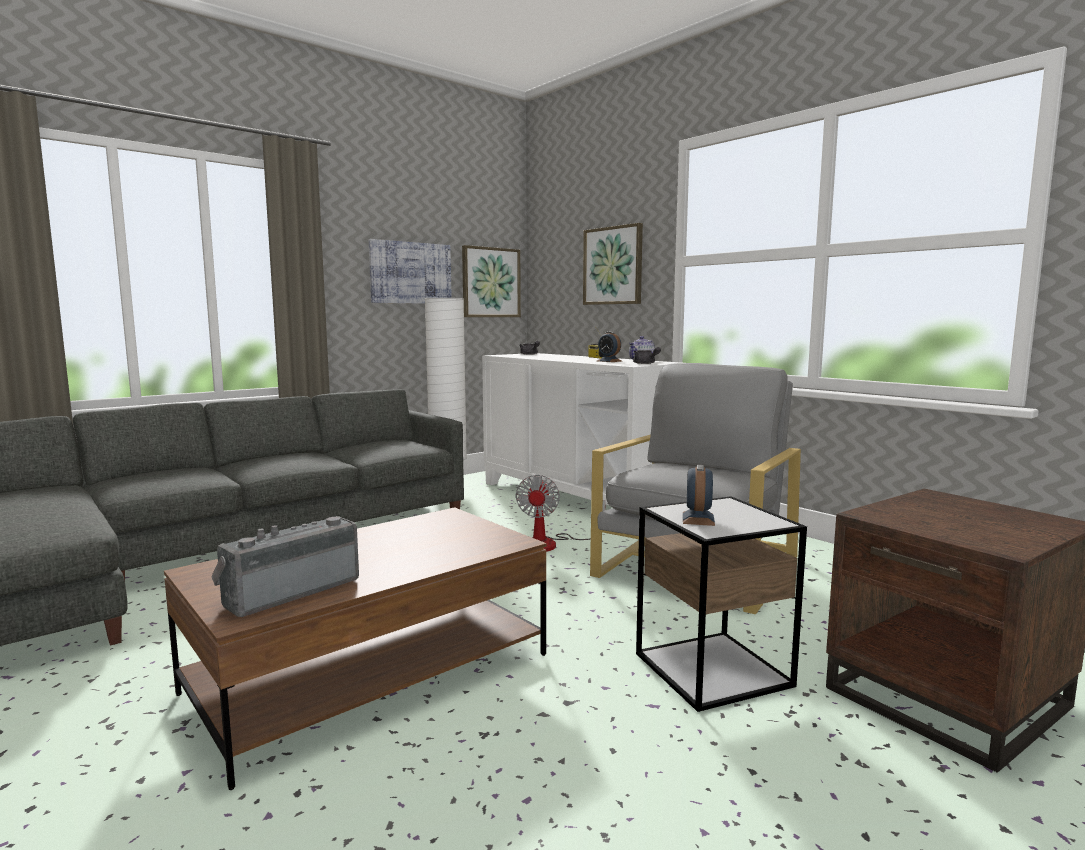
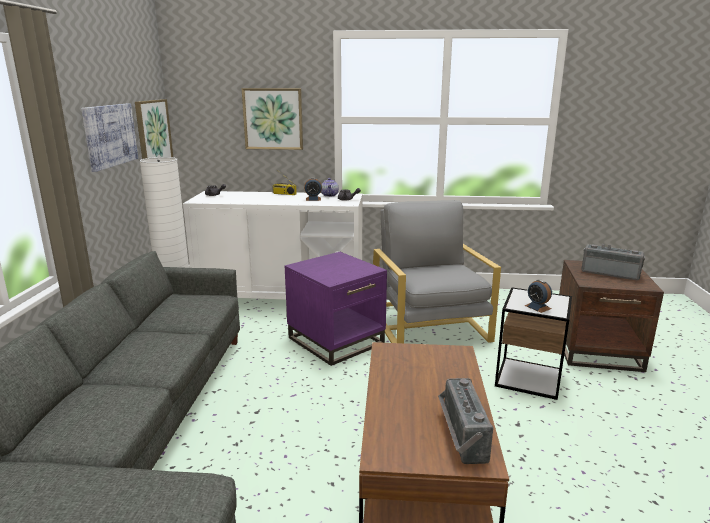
camera: 45 degrees left, 10 degrees up
fan [516,475,605,552] -> purple side table [284,252,387,366]
none -> radio [581,244,645,281]

